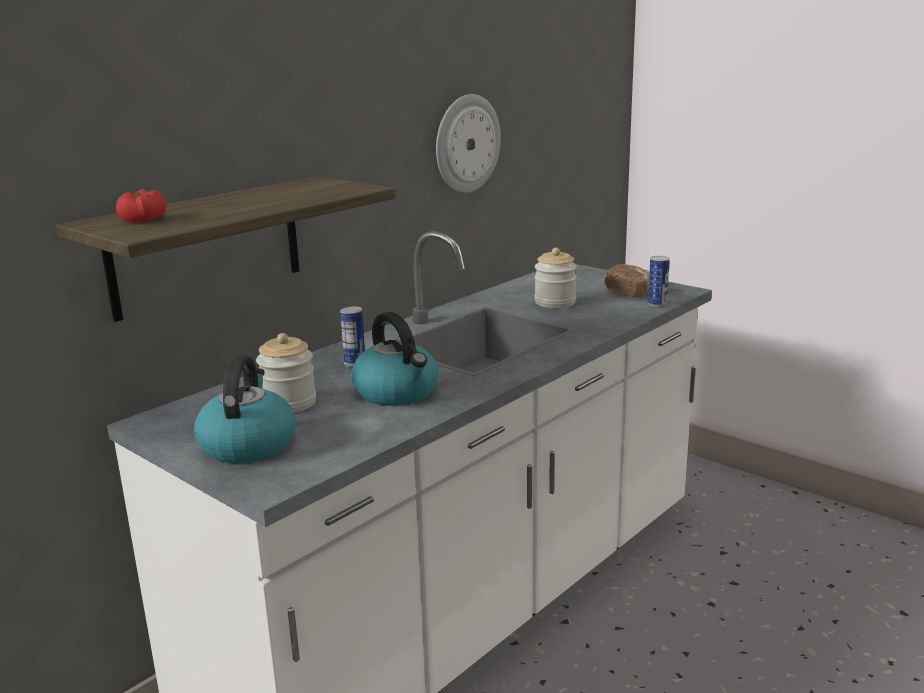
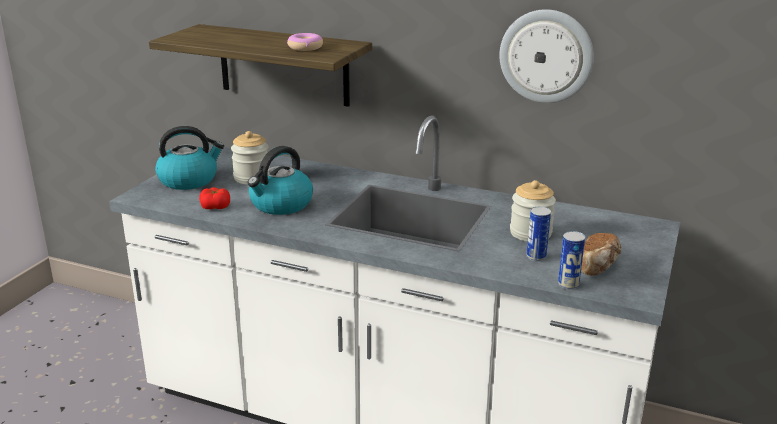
camera: 70 degrees right, 5 degrees up
tomato [116,189,166,222] -> tomato moved to [199,187,230,209]
can [340,306,365,367] -> can moved to [527,207,551,262]
none -> donut [287,33,323,51]

